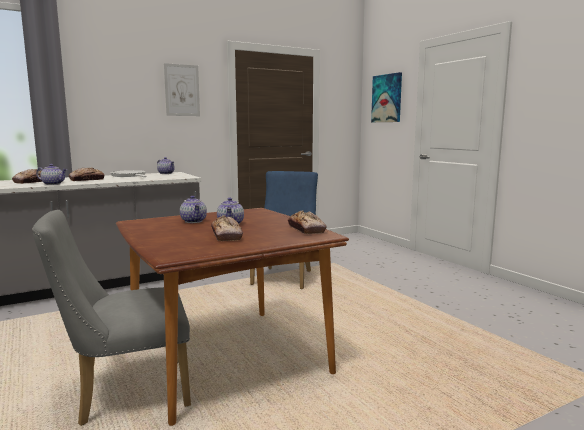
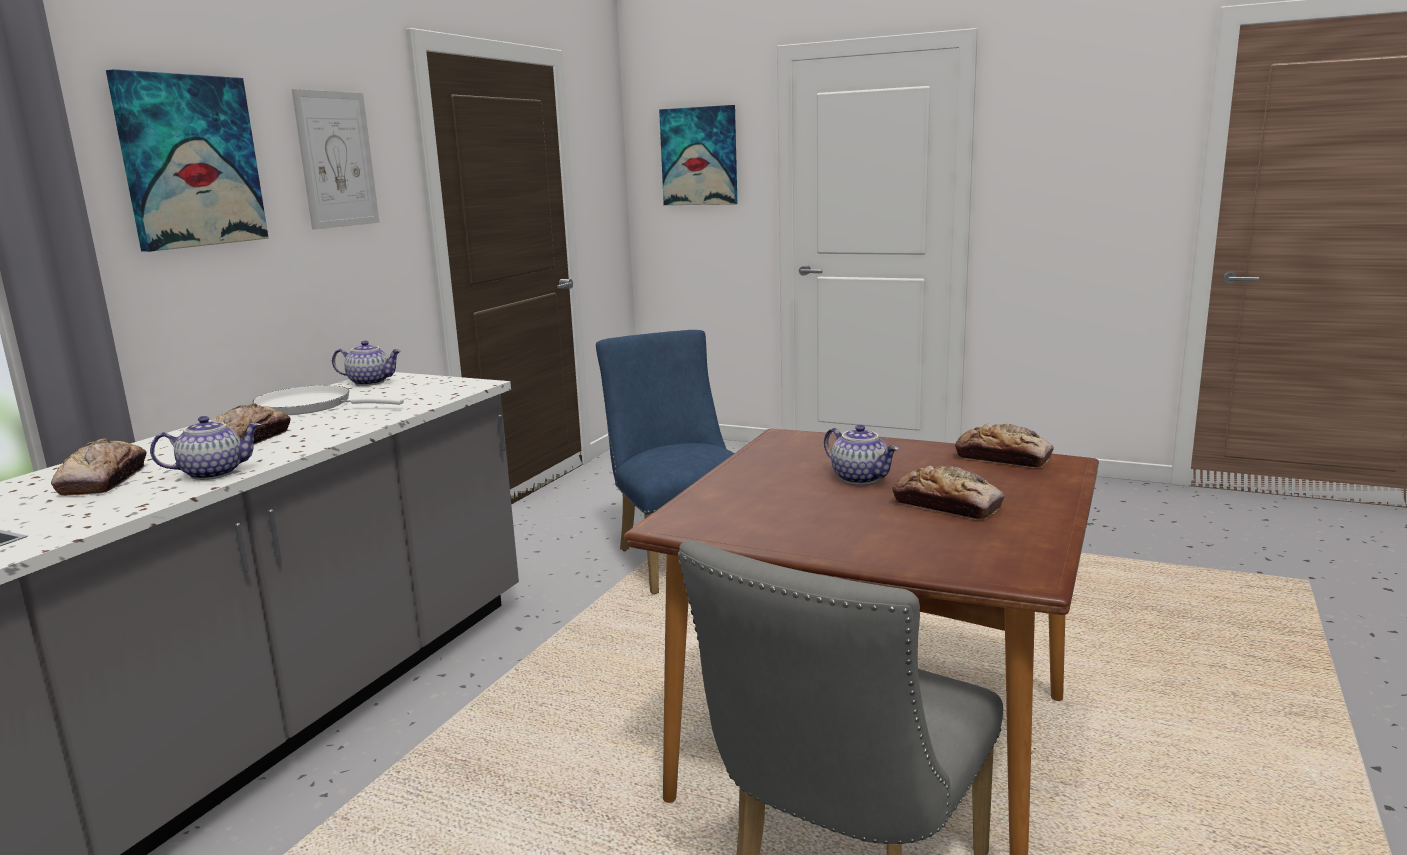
camera: 35 degrees left, 5 degrees up
teapot [180,196,207,223] -> none
none -> picture [106,69,269,252]

